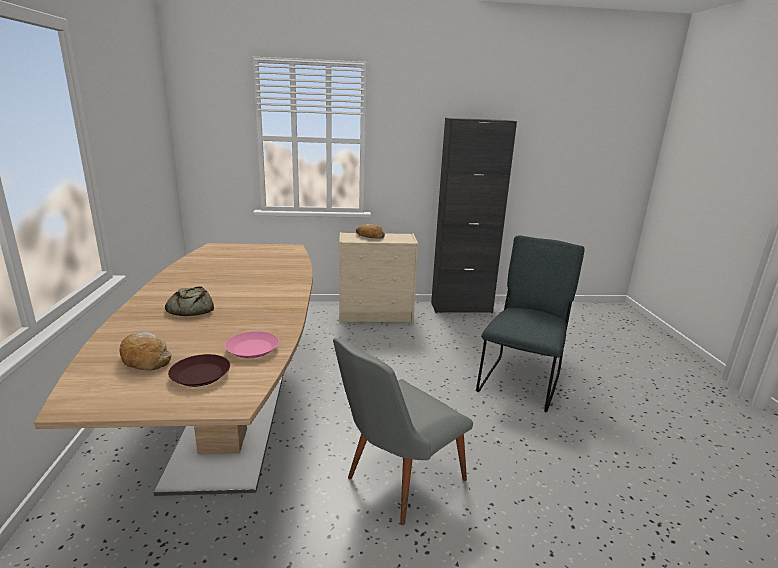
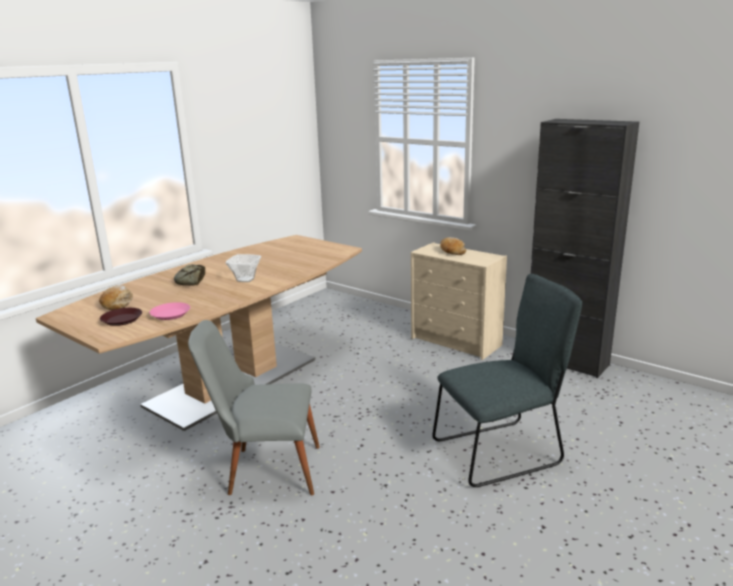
camera: 45 degrees right, 0 degrees up
none -> bowl [225,254,261,282]

